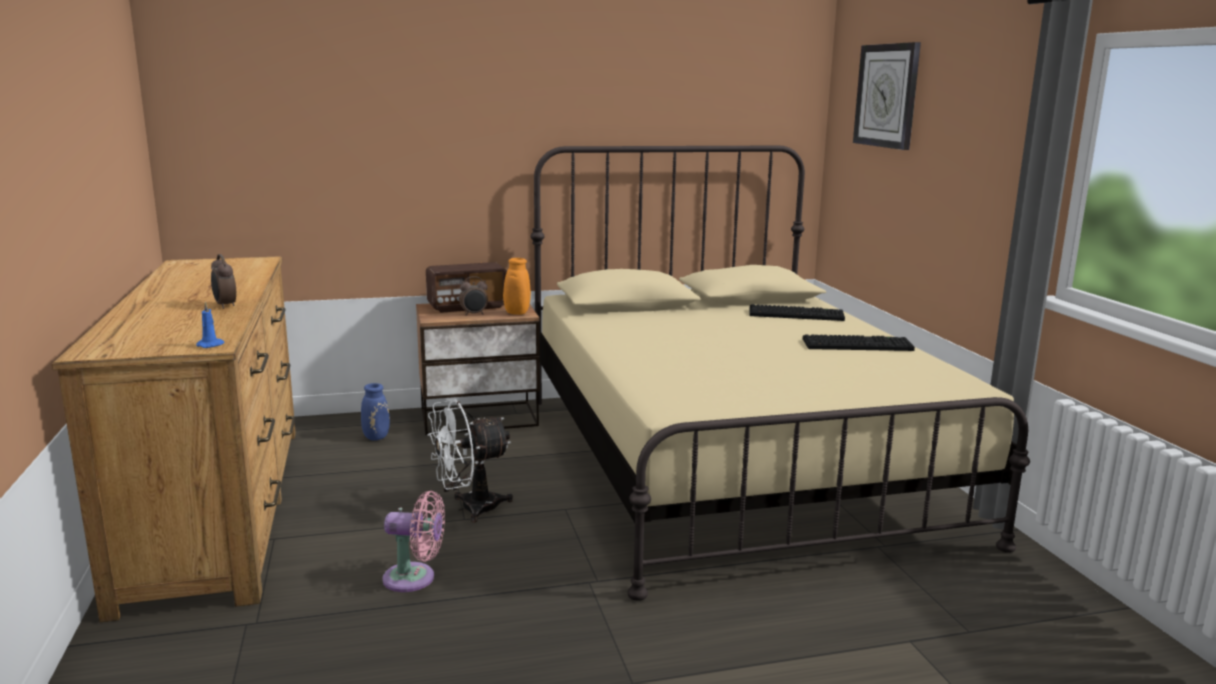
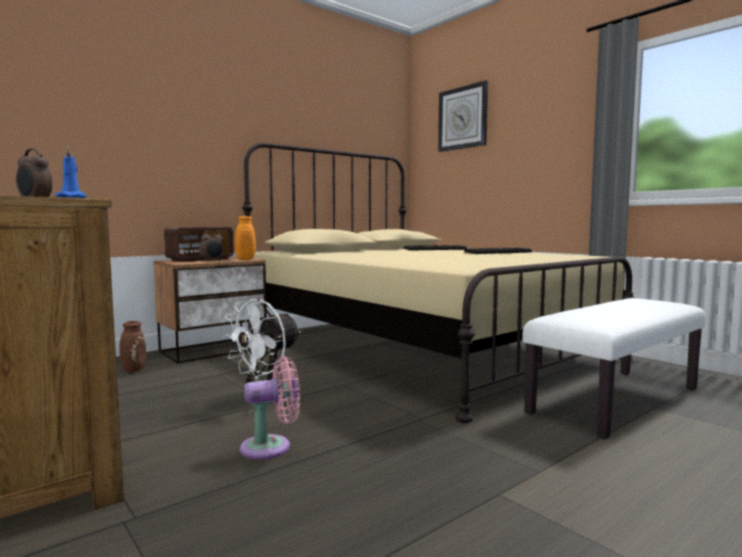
camera: 25 degrees left, 10 degrees down
blue vase [361,370,390,440] -> brown vase [119,321,146,372]
none -> white bench [522,298,706,439]

